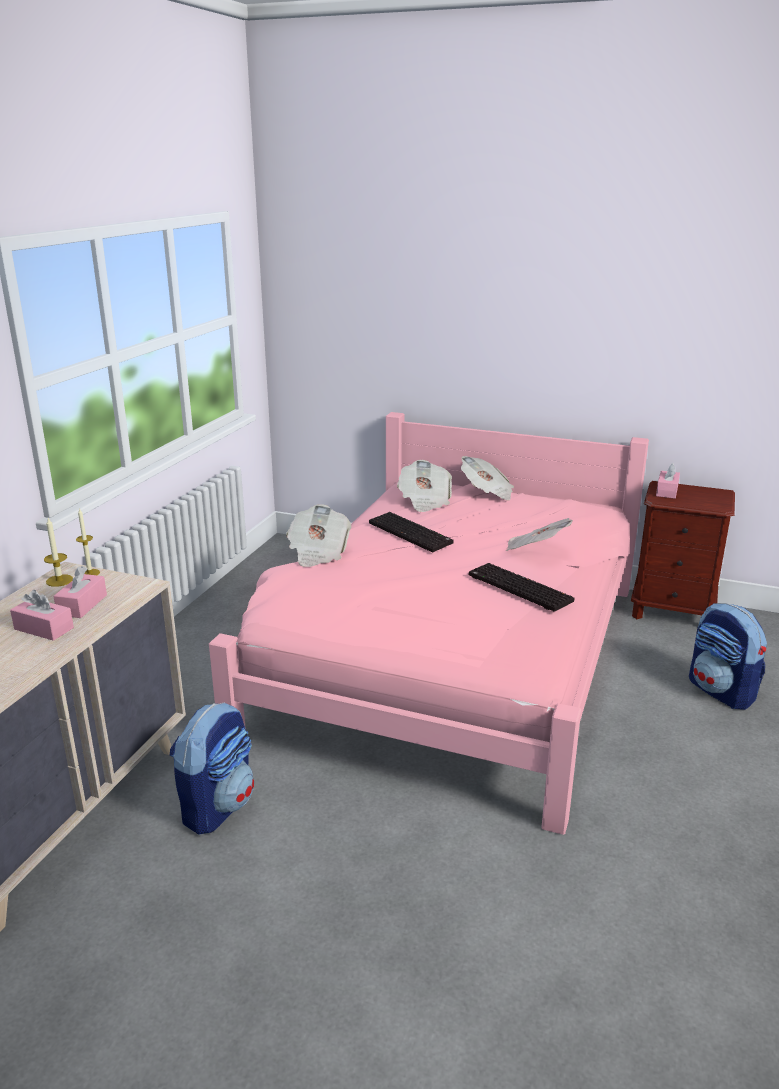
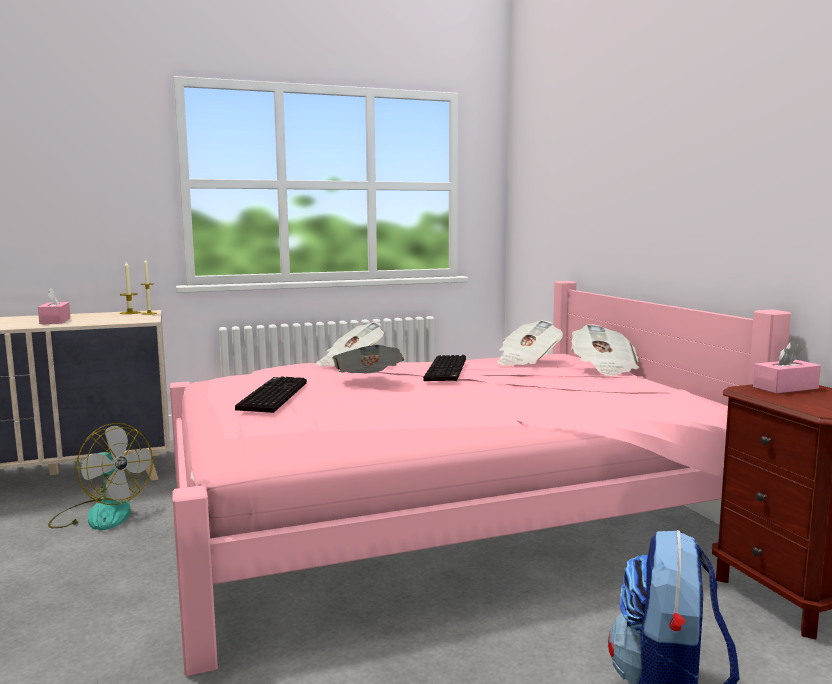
camera: 50 degrees right, 15 degrees down
pink tissue box [53,566,107,618] -> none
backpack [170,702,254,835] -> fan [48,423,153,530]
keyboard [469,563,574,612] -> keyboard moved to [235,376,307,413]
newspaper [506,518,573,551] -> newspaper moved to [332,345,404,373]

